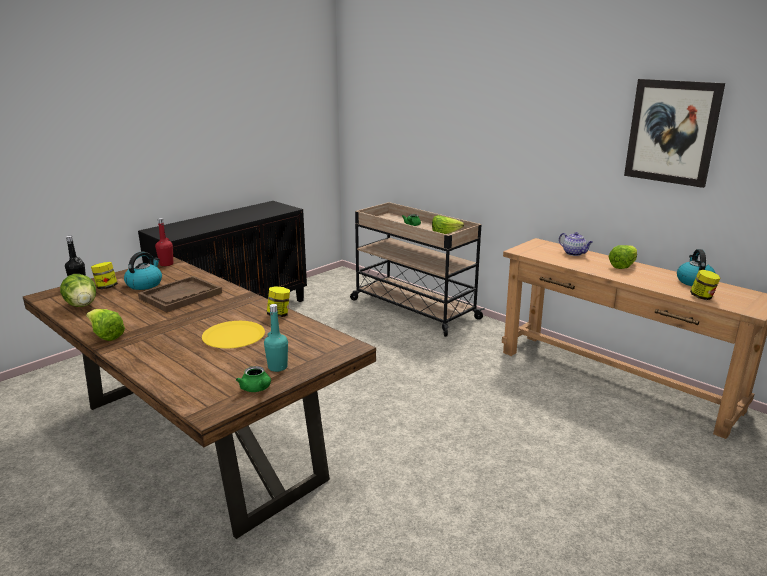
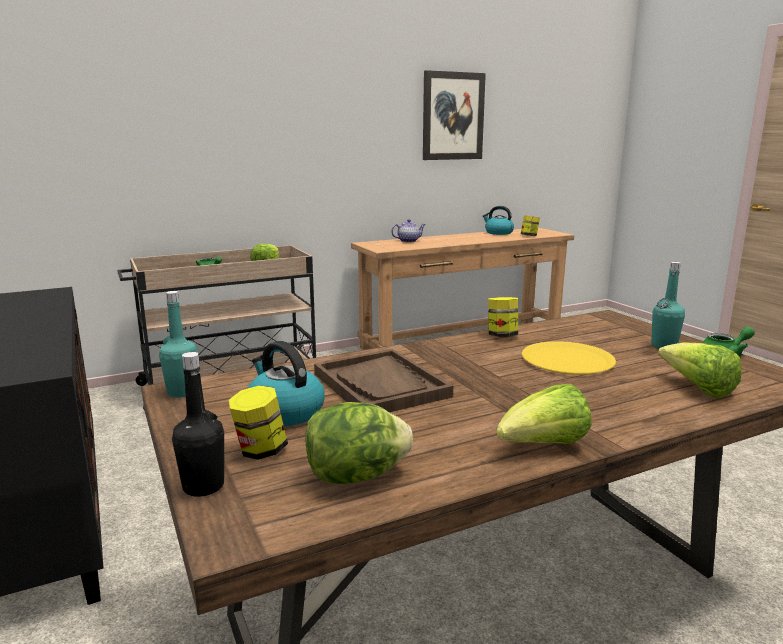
camera: 70 degrees left, 5 degrees down
red bottle [155,218,173,266] -> turquoise bottle [159,291,198,398]
lettuce [608,245,637,269] -> lettuce moved to [658,342,742,398]

